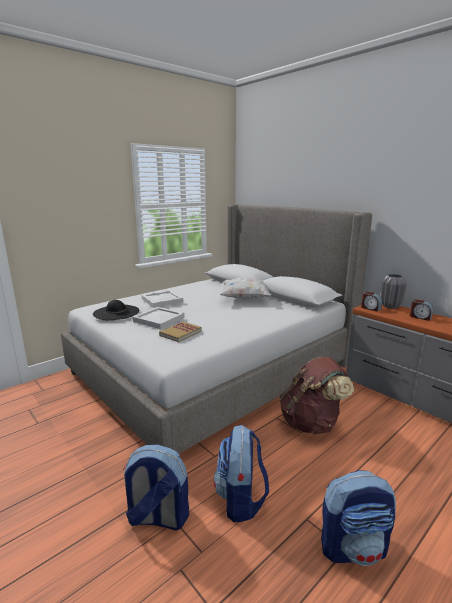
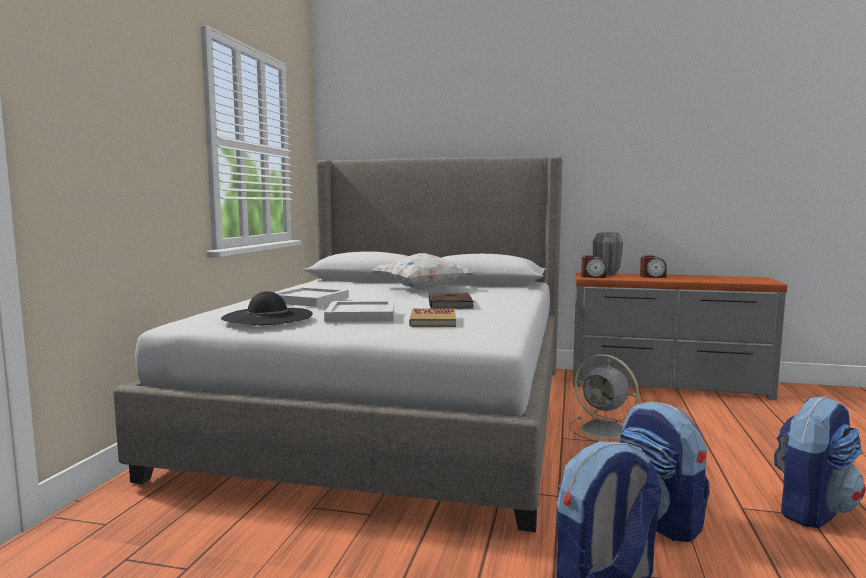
camera: 35 degrees left, 10 degrees down
brown backpack [279,357,354,434] -> grey fan [569,354,639,442]
none -> brown book [428,292,474,309]

